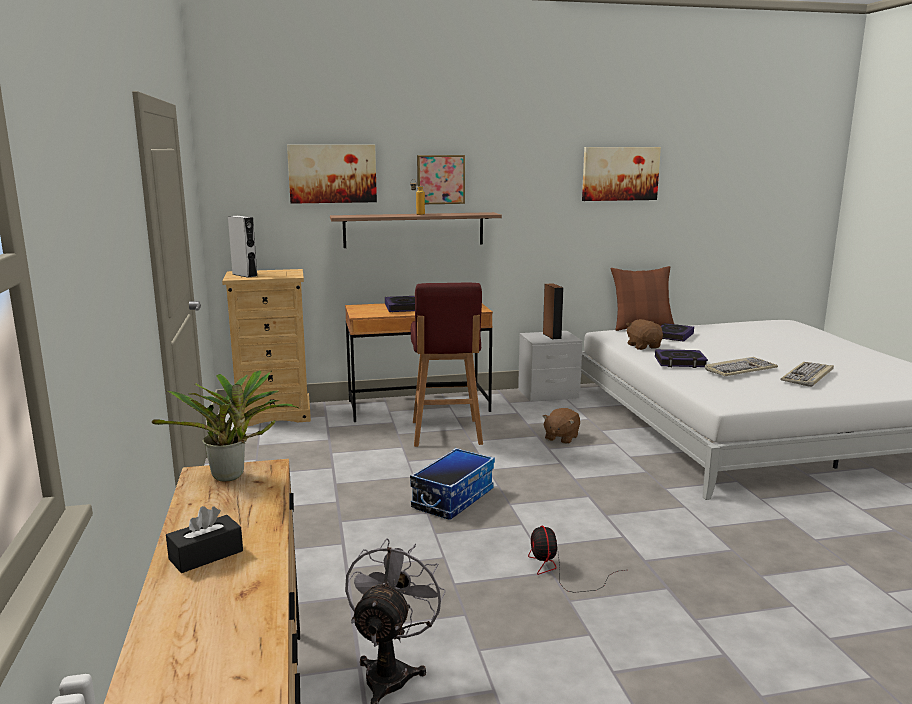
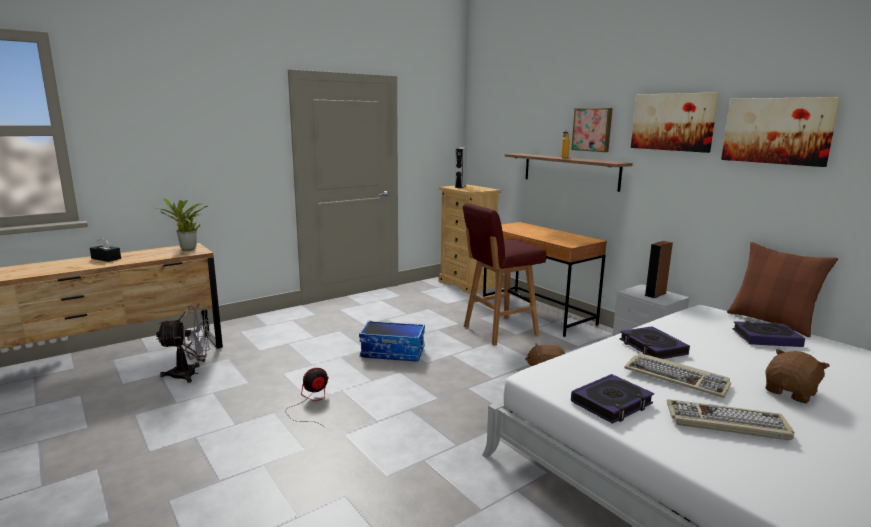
camera: 65 degrees right, 0 degrees up
picture [287,145,377,204] -> picture moved to [631,92,719,153]
book [385,296,415,312] -> book moved to [571,374,654,424]
brown plush toy [626,319,663,350] -> brown plush toy moved to [765,349,830,404]

